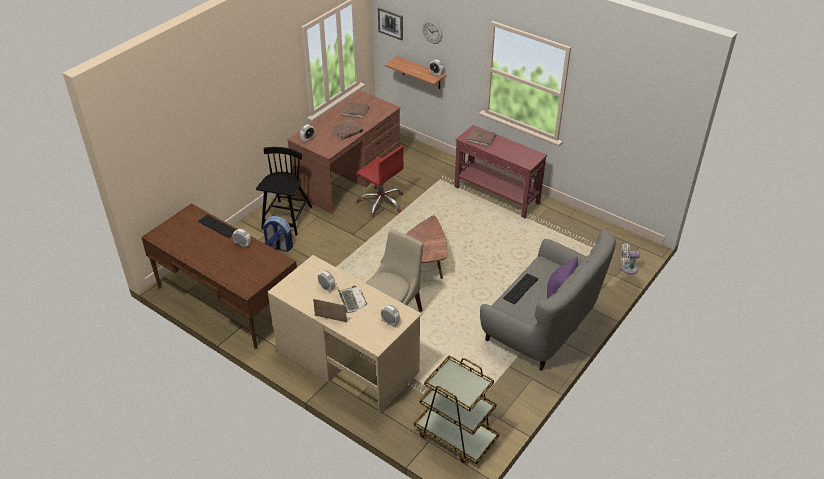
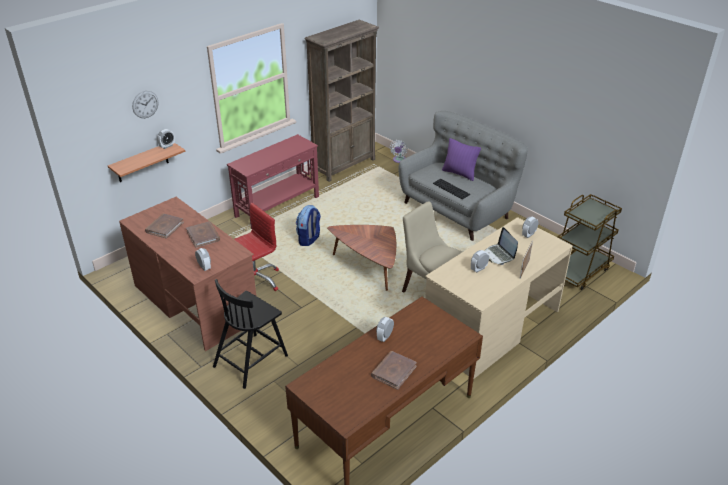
camera: 80 degrees left, 5 degrees down
keyboard [198,215,237,238] -> none
black chair [256,147,312,236] -> black chair turned 75 degrees counterclockwise [213,279,288,389]
backpack [263,216,293,252] -> backpack moved to [296,205,321,246]
laptop [337,286,367,313] -> laptop turned 105 degrees counterclockwise [484,227,518,265]
picture [378,8,403,40] -> none
brown book [467,128,496,147] -> brown book moved to [371,351,417,390]
none -> brown bookcase [305,20,379,182]

